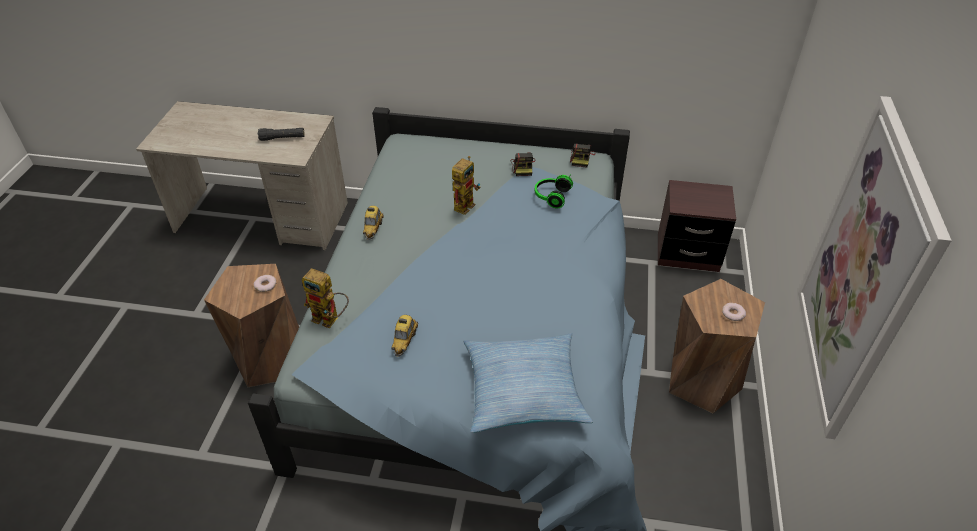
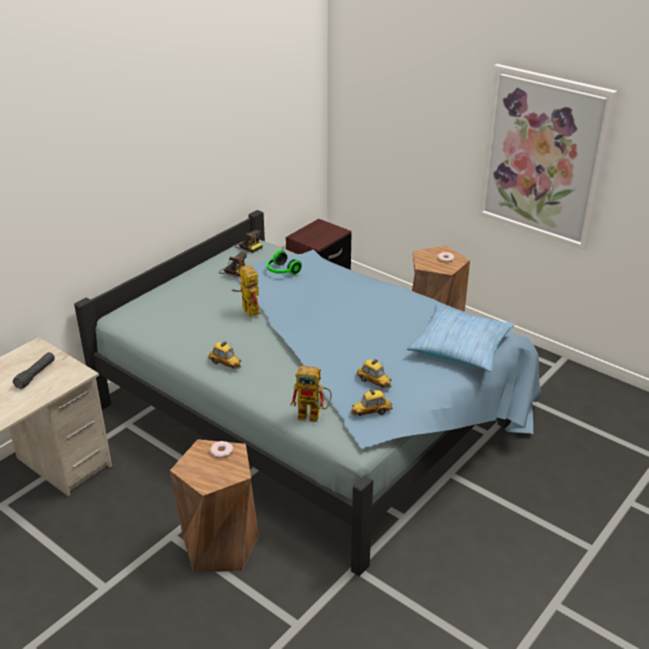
camera: 60 degrees left, 10 degrees down
toy robot [302,268,349,328] -> toy robot turned 45 degrees clockwise [290,366,332,422]
none -> toy car [351,388,393,416]

